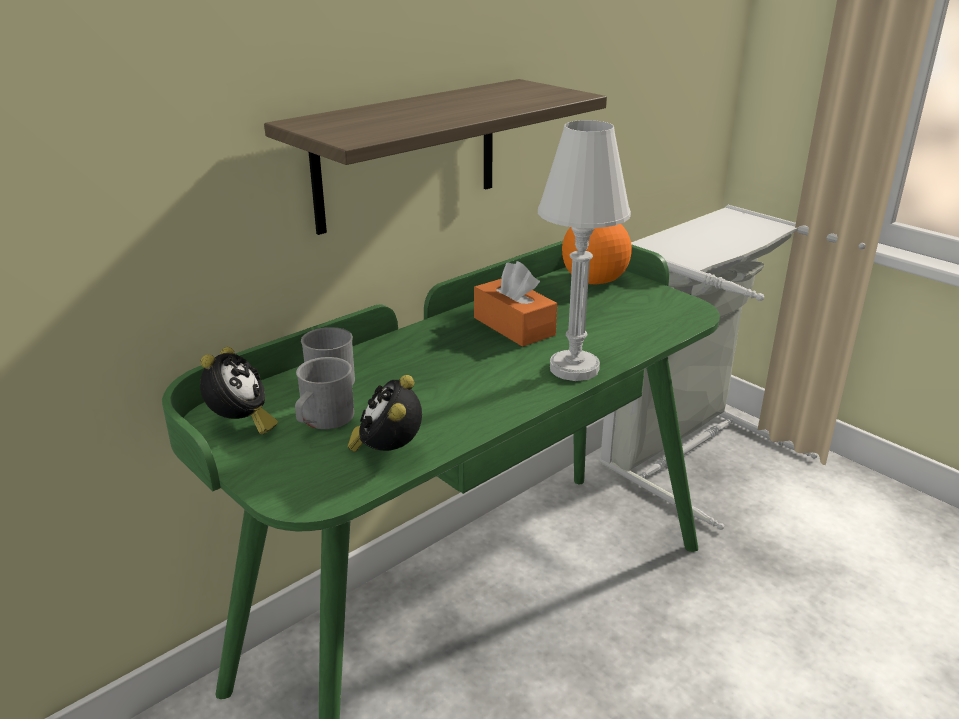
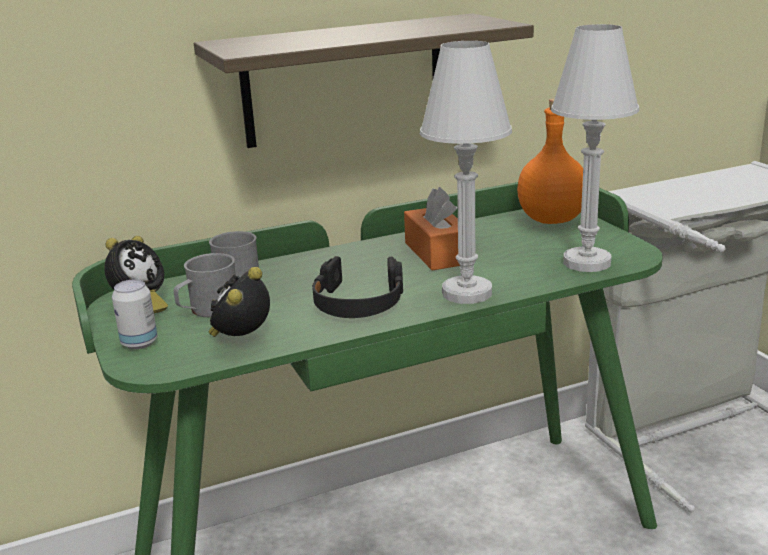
camera: 20 degrees right, 5 degrees down
none -> can [112,279,157,349]
none -> black headphones [312,256,403,318]
none -> white table lamp [551,24,639,272]

